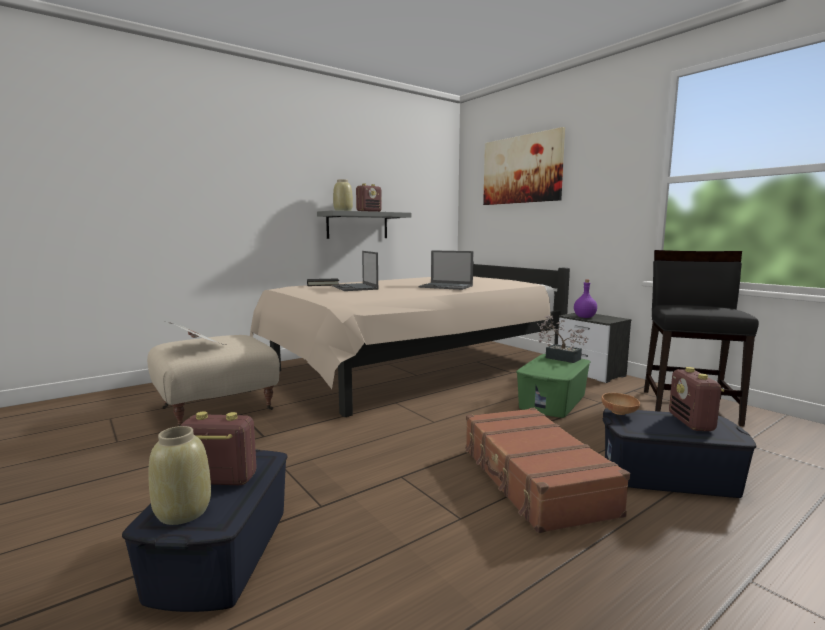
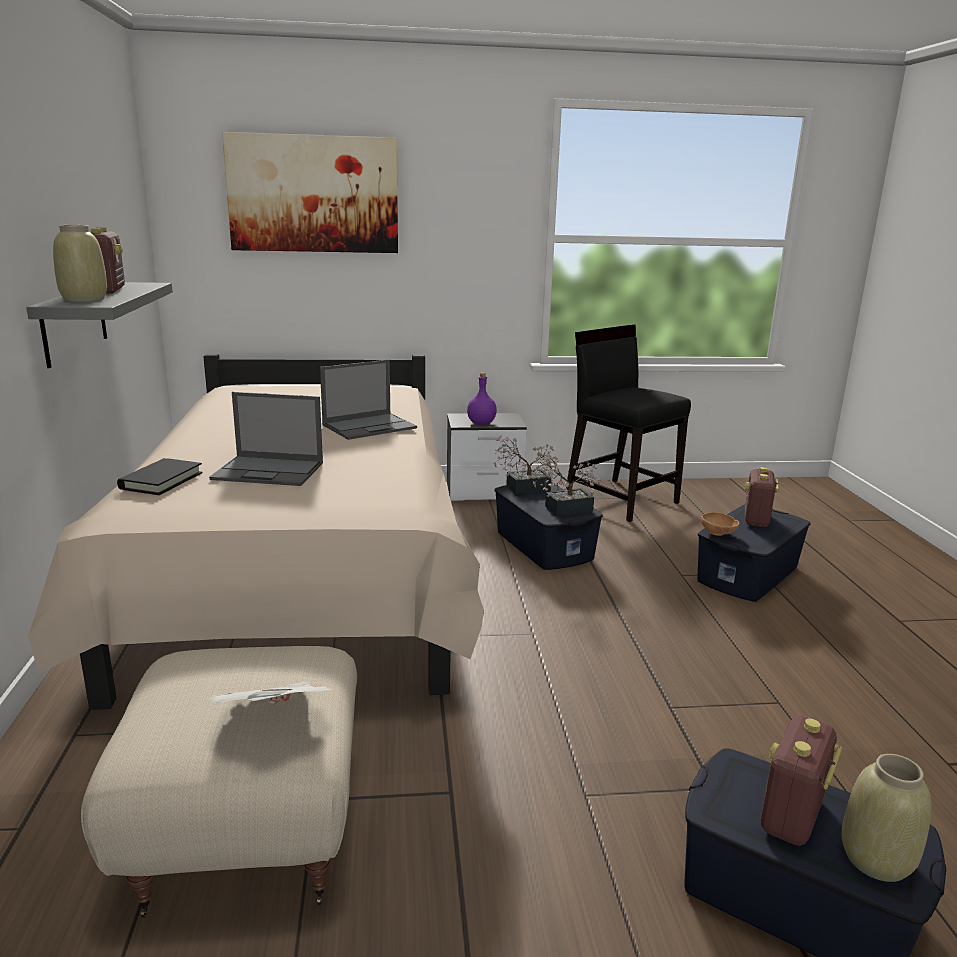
camera: 60 degrees left, 10 degrees up
brown suitcase [465,408,630,533] -> none
green storage box [516,354,591,418] -> blue storage box [495,482,603,570]
radio [669,367,724,431] -> radio turned 75 degrees clockwise [744,467,779,527]
none -> potted plant [533,453,601,516]

